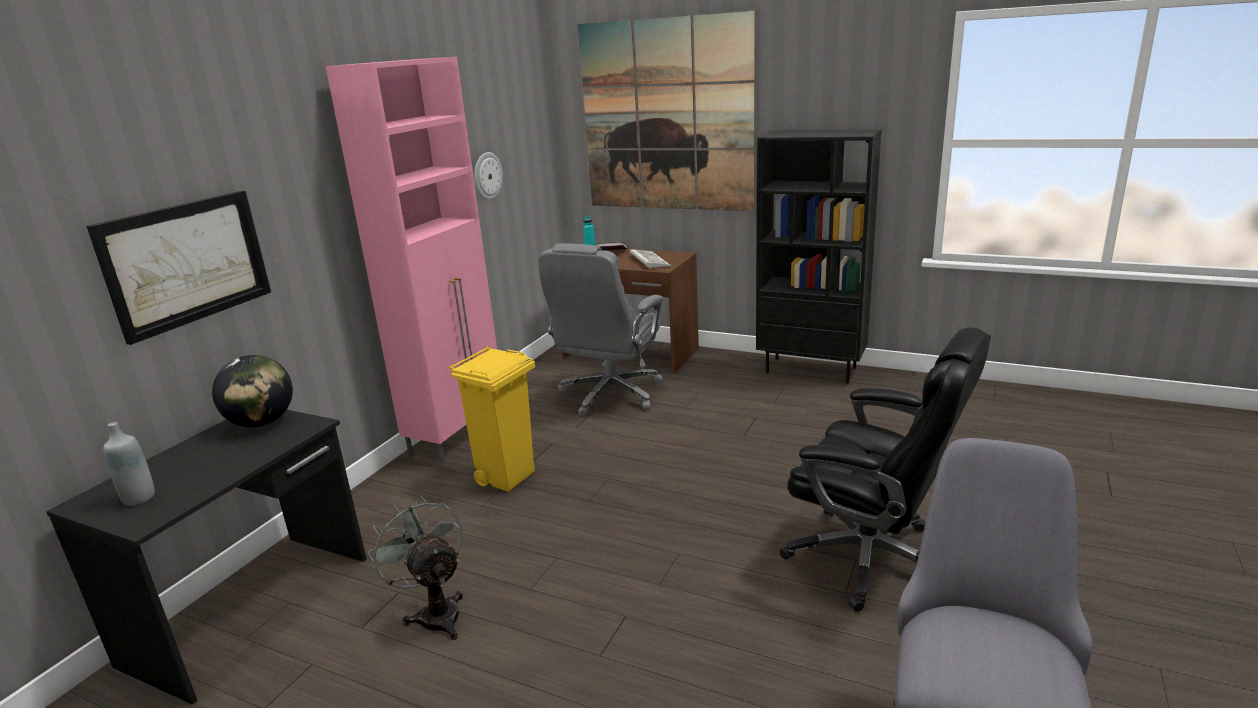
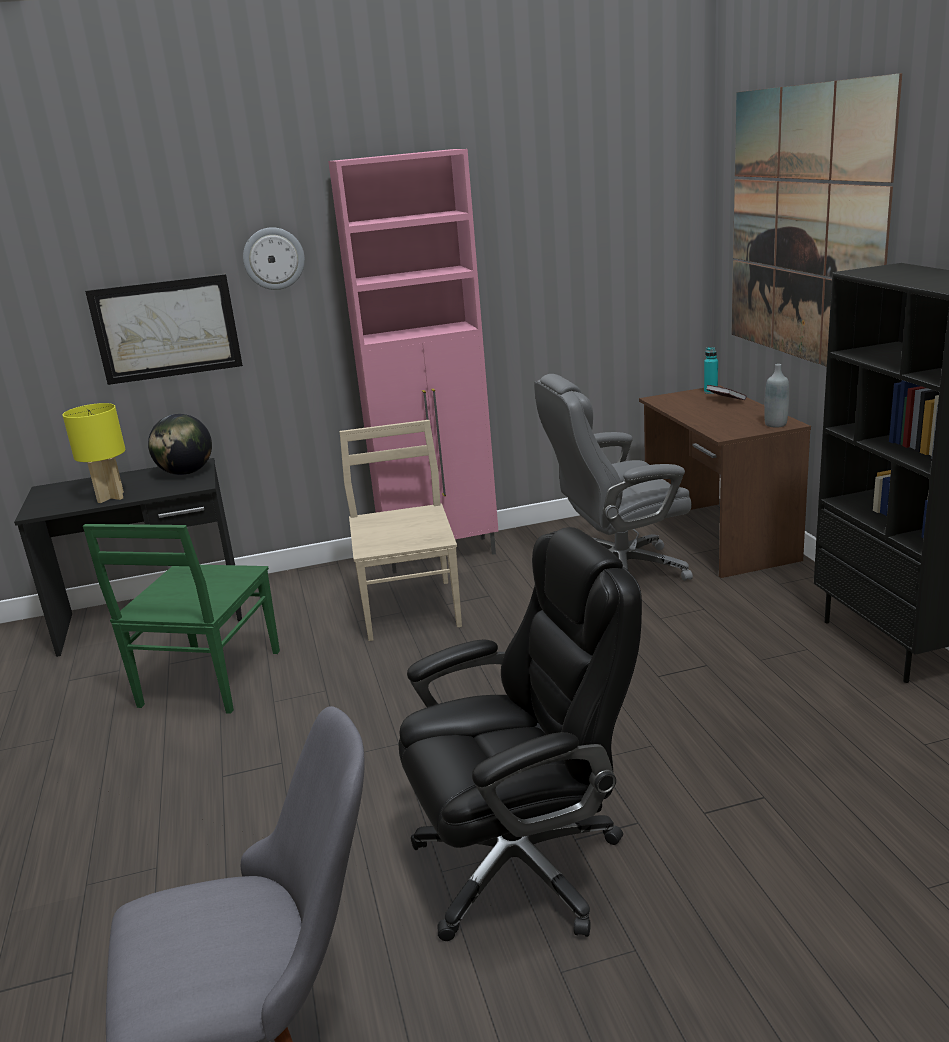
camera: 50 degrees right, 0 degrees up
grey bottle [103,422,155,506] -> grey bottle moved to [764,364,789,428]
grey fan [368,496,463,640] -> green chair [83,524,280,714]
yellow trash can [449,346,535,492] -> beige chair [339,420,462,641]
wall clock [474,152,503,201] -> wall clock moved to [243,227,305,290]
keyboard [630,249,670,269] -> none
black office chair [780,327,991,612] -> black office chair turned 105 degrees counterclockwise [398,527,642,941]
none -> yellow table lamp [63,403,126,503]

